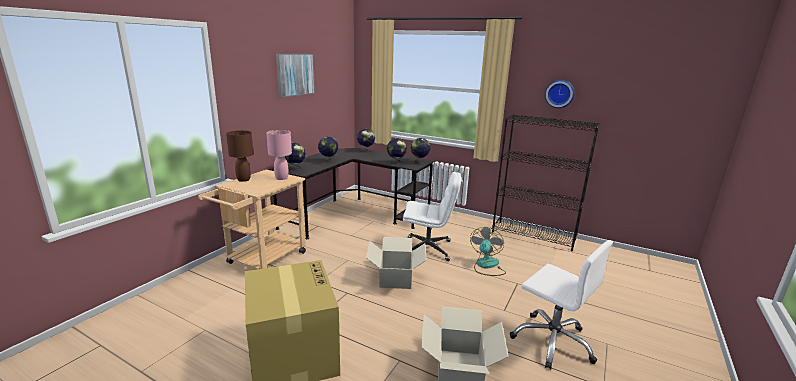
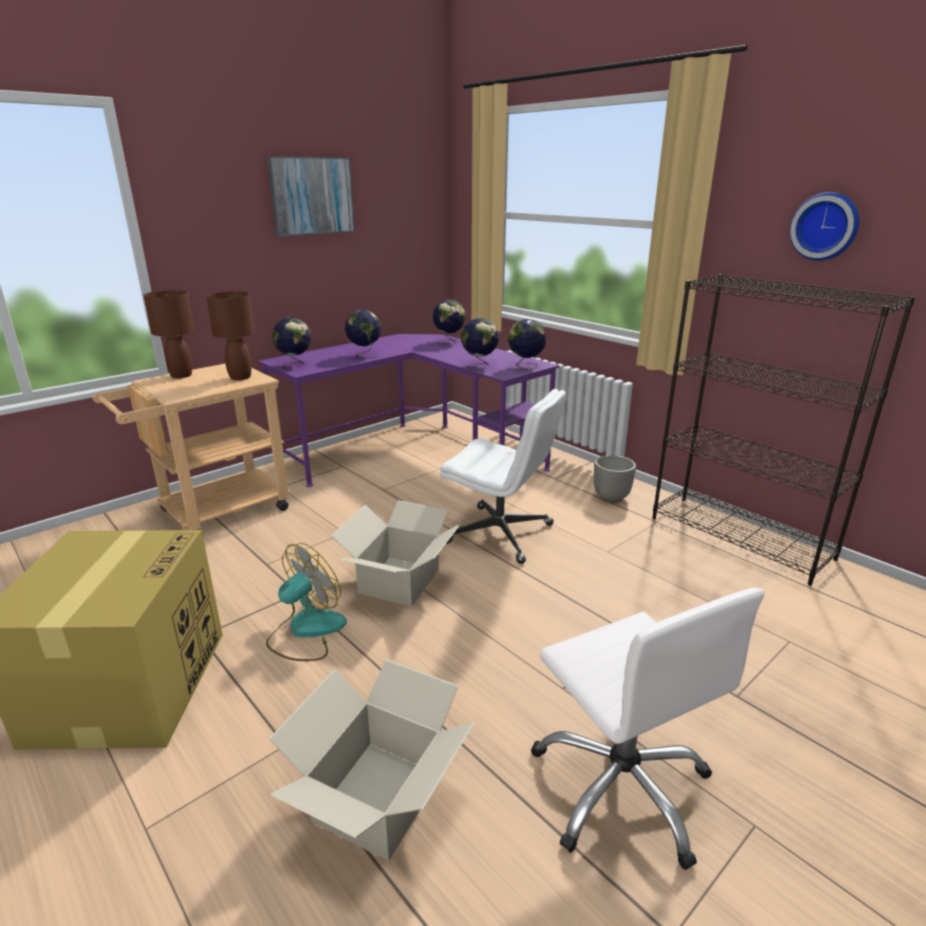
camera: 20 degrees right, 5 degrees up
pink table lamp [266,130,292,180] -> brown table lamp [206,291,255,380]
black desk [269,148,434,239] -> purple desk [258,334,559,487]
fan [470,227,506,276] -> fan moved to [266,543,347,661]
none -> planter [594,455,636,503]

